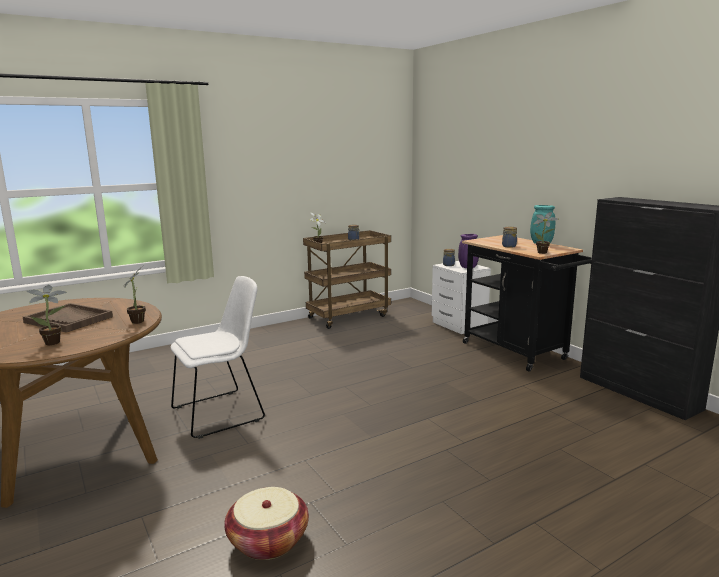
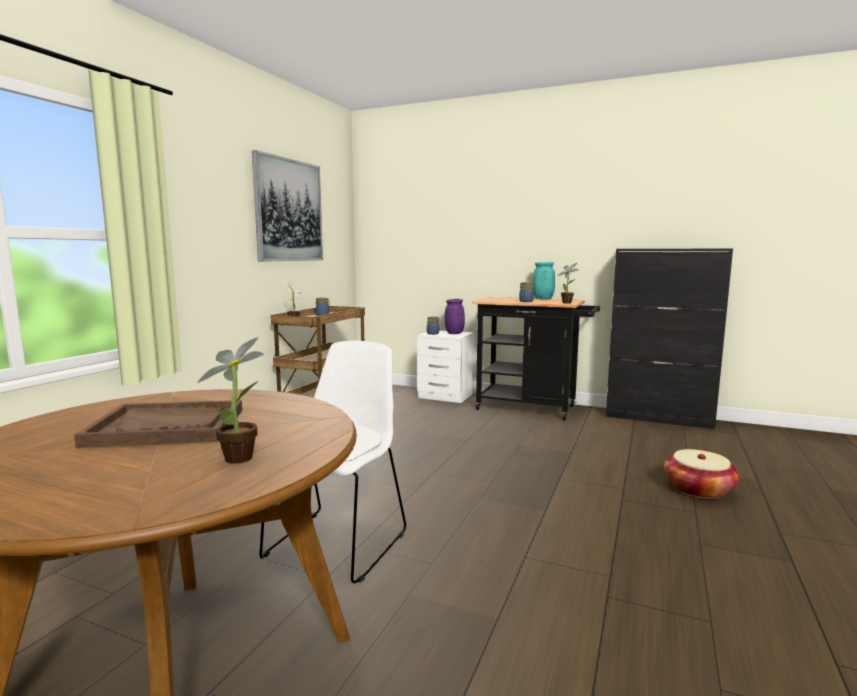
camera: 35 degrees left, 5 degrees down
potted plant [124,266,146,324] -> none
basket [224,487,309,560] -> basket moved to [664,449,739,499]
none -> picture [252,150,323,262]

